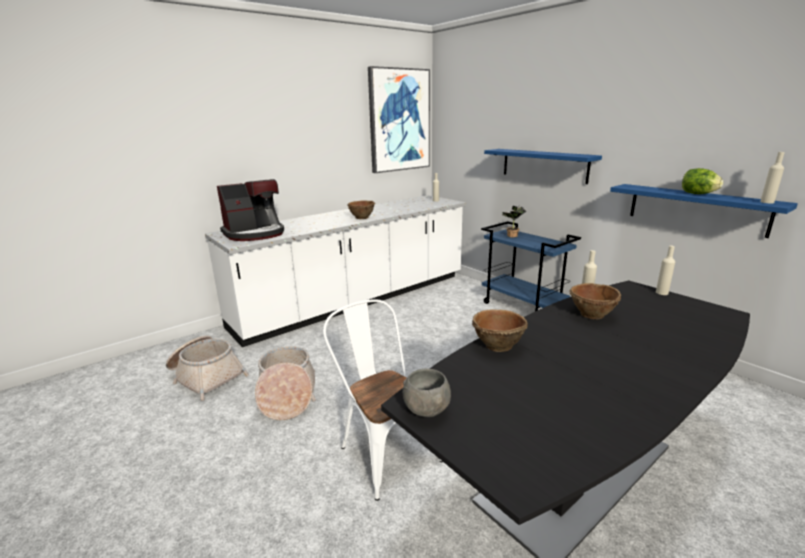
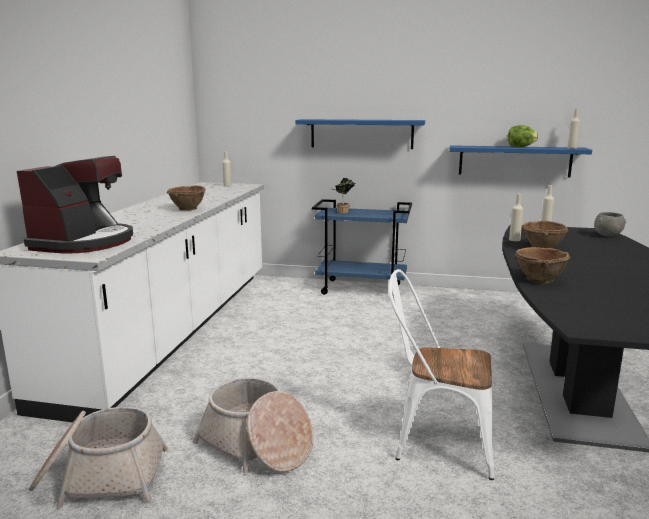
camera: 40 degrees left, 5 degrees down
picture [368,66,430,173] -> none
grey bowl [402,369,451,417] -> grey bowl moved to [594,212,626,237]

